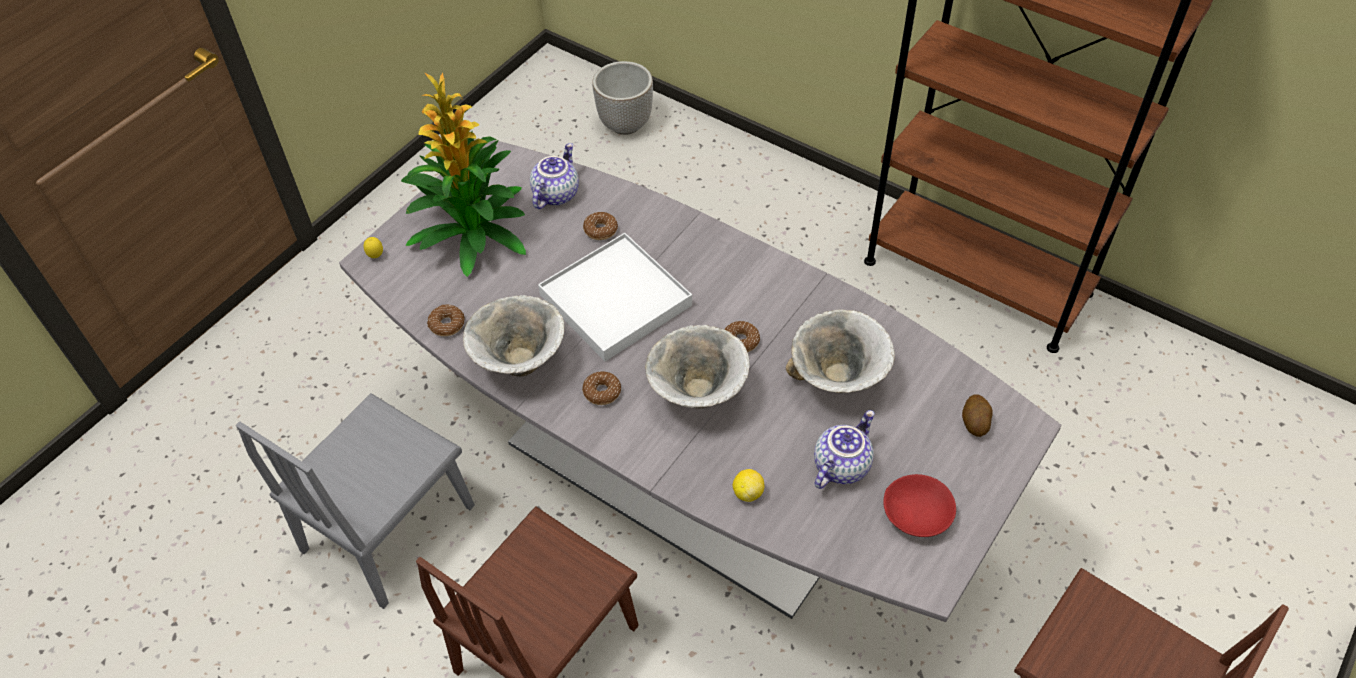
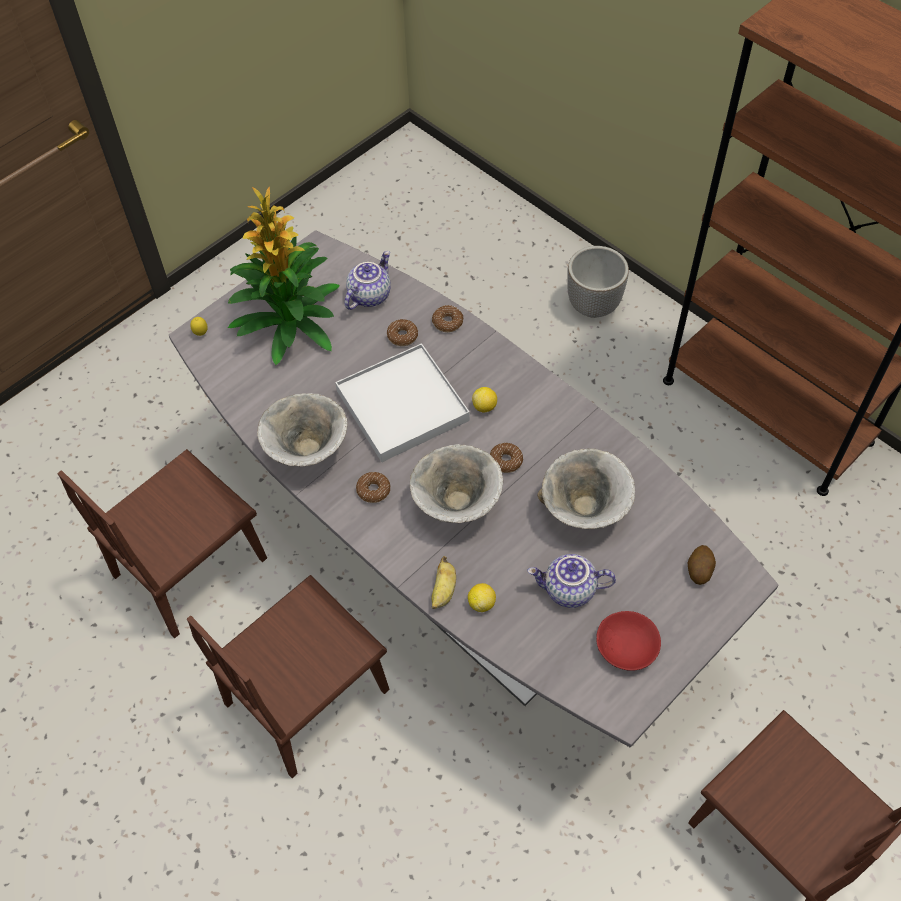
camera: 10 degrees right, 5 degrees up
grey chair [236,393,475,609] -> brown chair [58,449,267,638]
donut [427,304,465,336] -> donut moved to [432,305,463,332]
planter [592,61,653,135] -> planter moved to [567,246,629,318]
teapot [814,410,874,489] -> teapot turned 135 degrees counterclockwise [527,554,616,608]
none -> banana [431,556,456,609]
none -> lemon [472,387,497,412]

